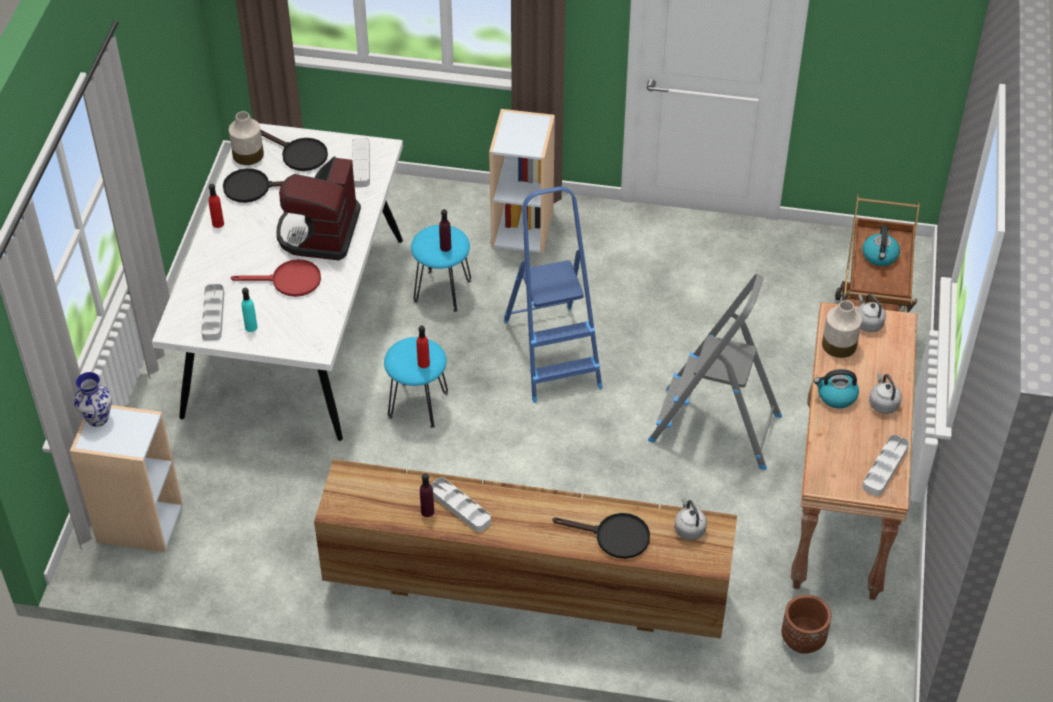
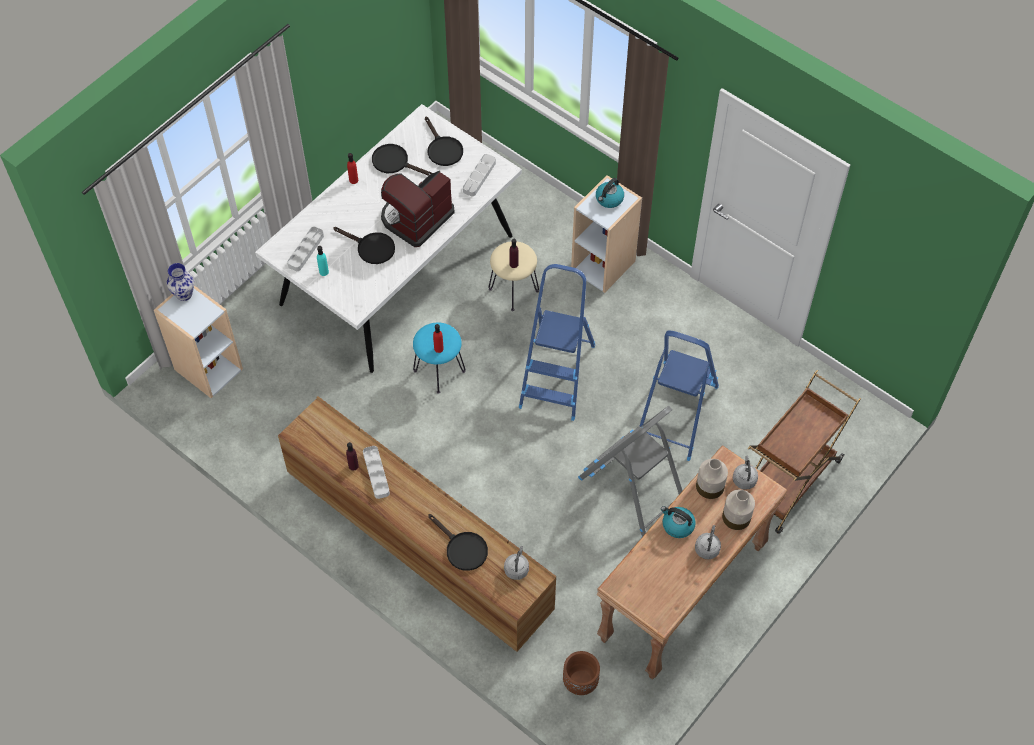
camera: 30 degrees right, 10 degrees up
beige vase [229,111,264,165] -> beige vase moved to [722,490,755,530]
red frying pan [231,259,321,297] -> black frying pan [333,227,395,264]
turquoise stool [411,225,471,312] -> beige stool [488,241,539,311]
kettle [862,226,900,266] -> kettle moved to [596,178,624,208]
grey tray [862,435,909,496] -> none
none -> blue step ladder [639,331,719,461]

